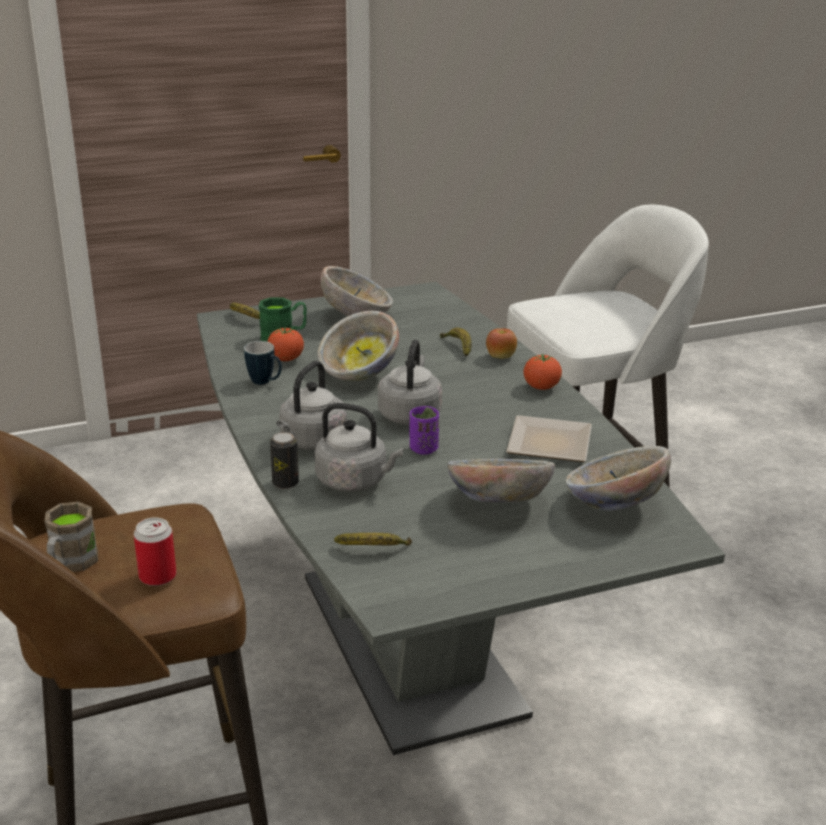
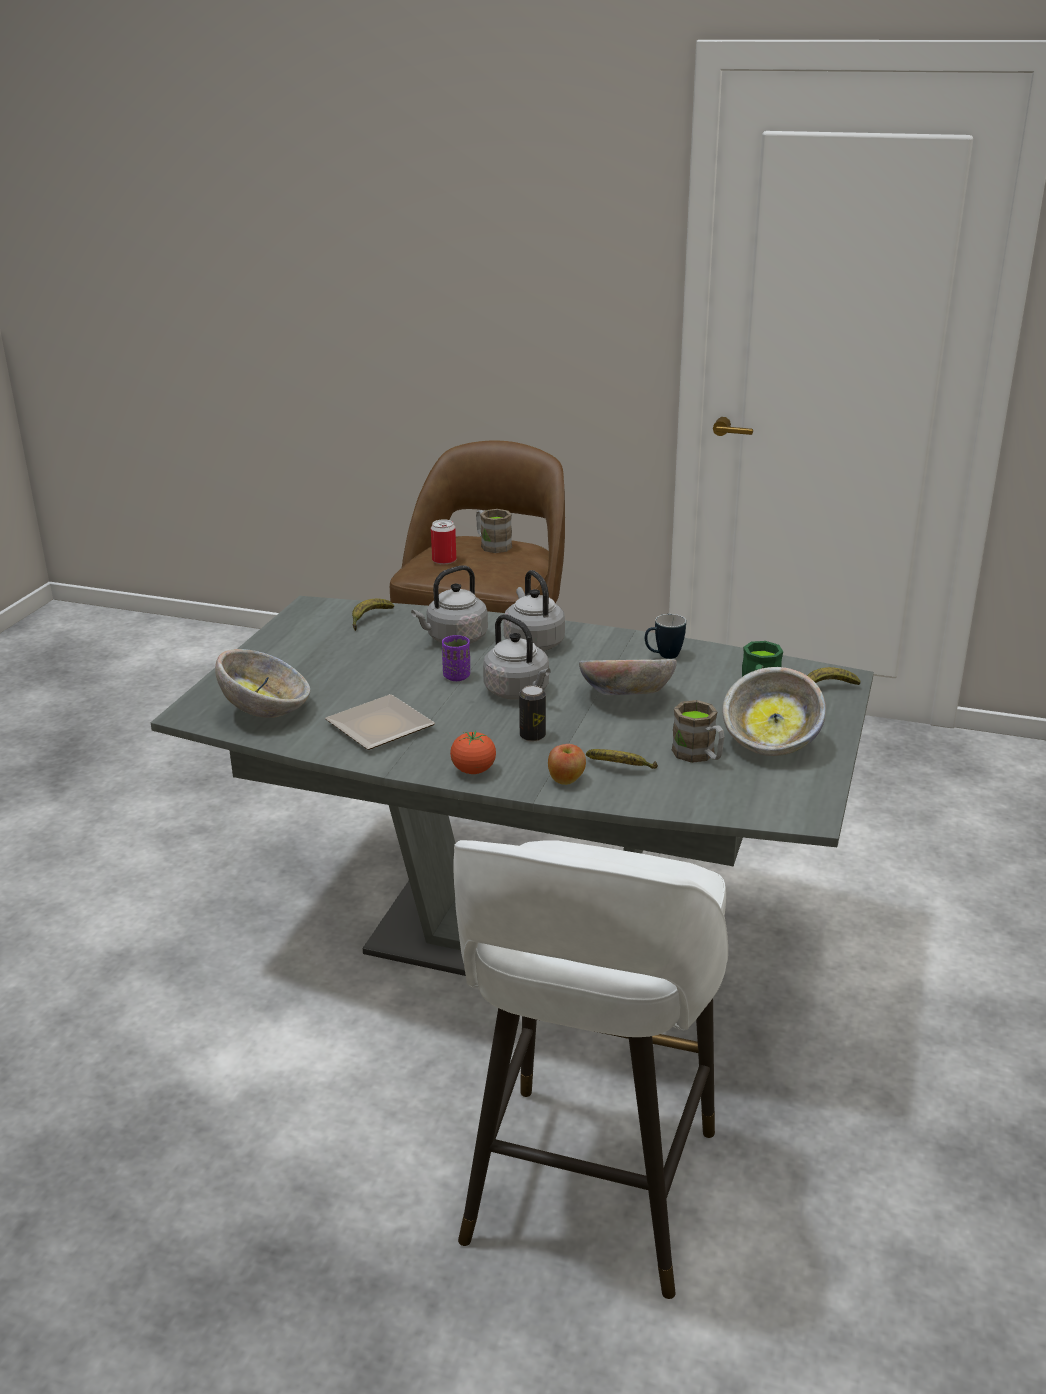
camera: 130 degrees right, 0 degrees up
tomato [267,327,304,361] -> none
can [270,432,299,489] -> can moved to [519,685,546,741]
bowl [447,459,555,502] -> none
none -> brown mug [672,700,724,763]

